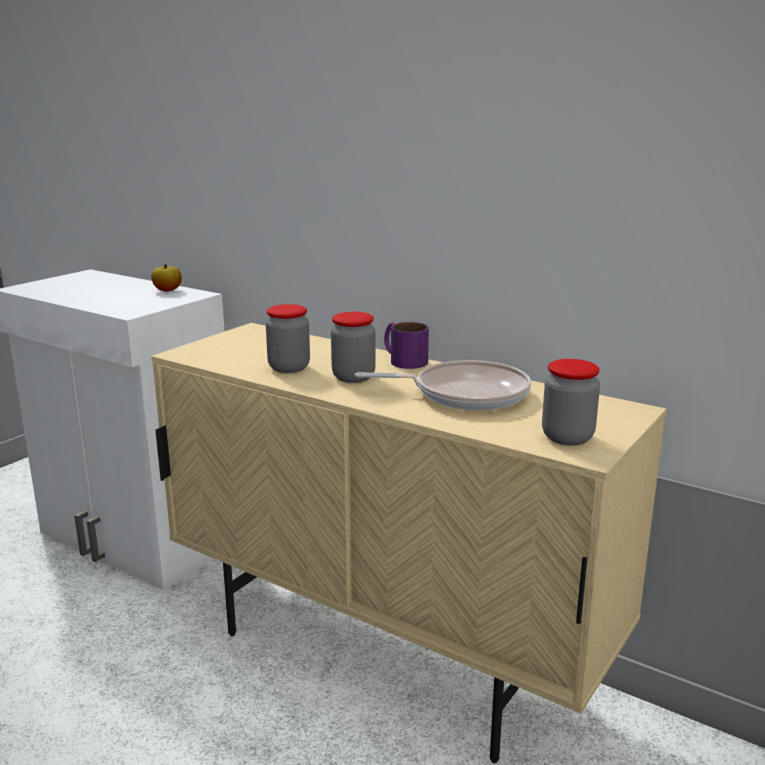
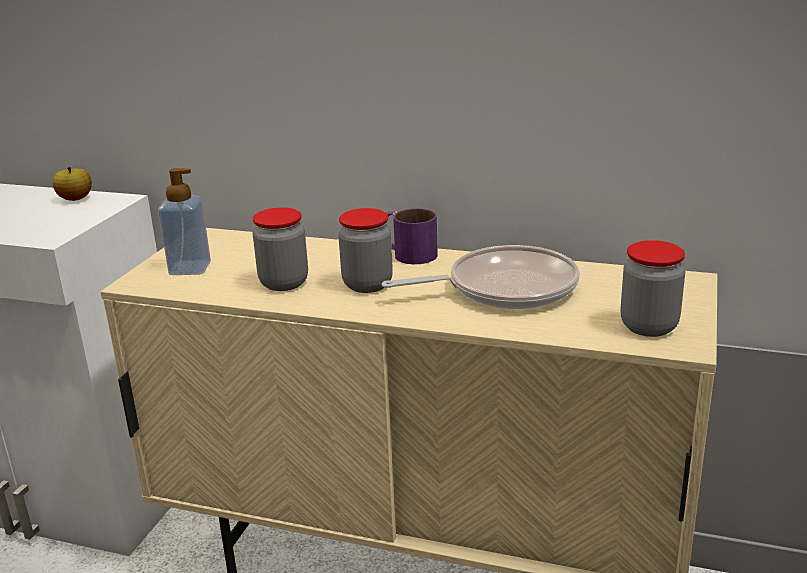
camera: 15 degrees left, 5 degrees up
none -> soap dispenser [158,168,211,275]

